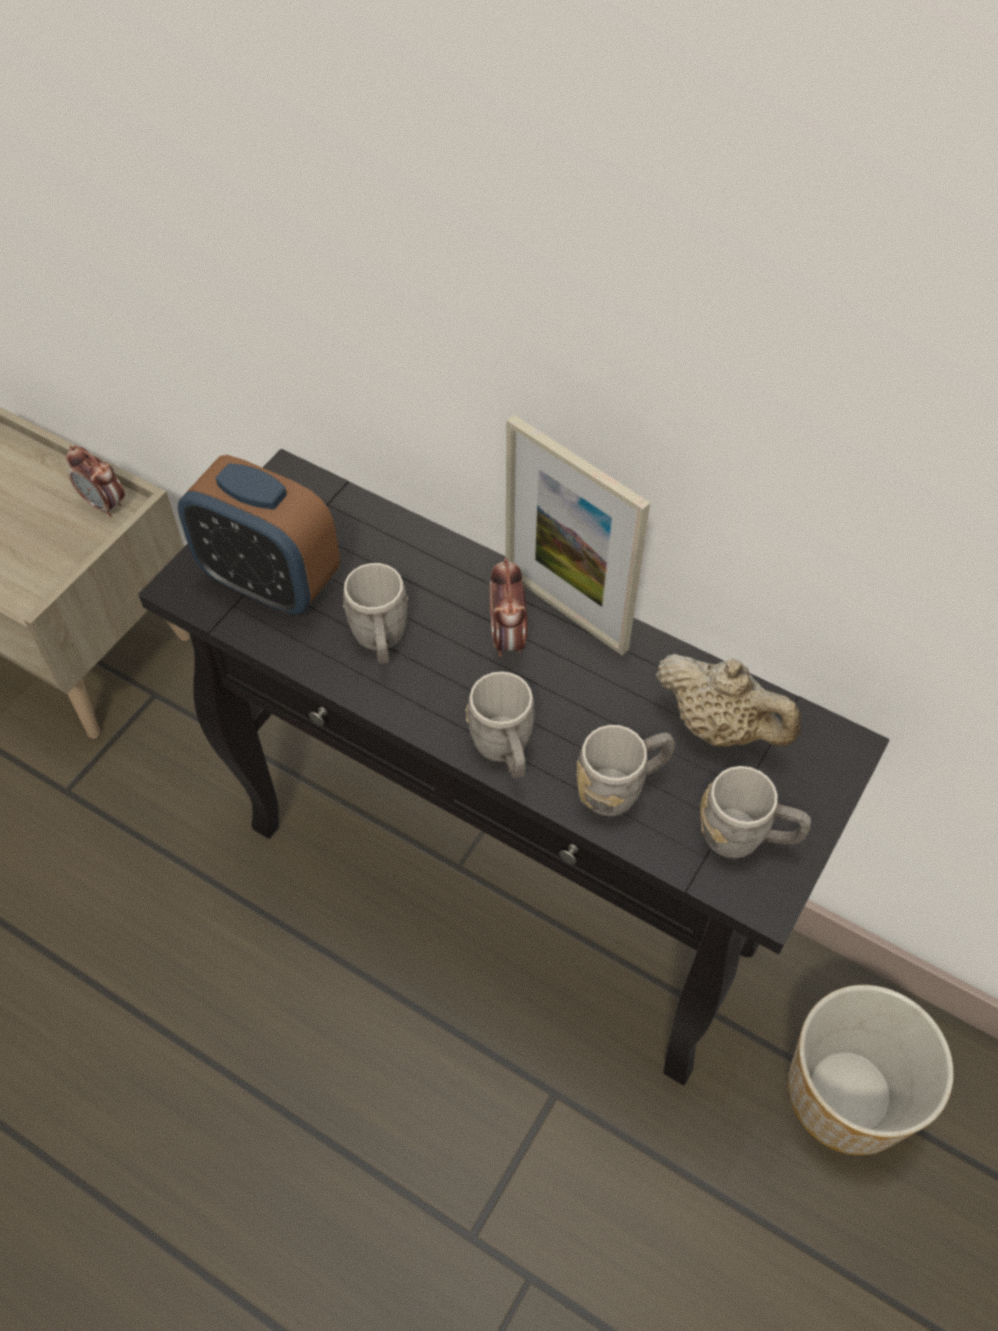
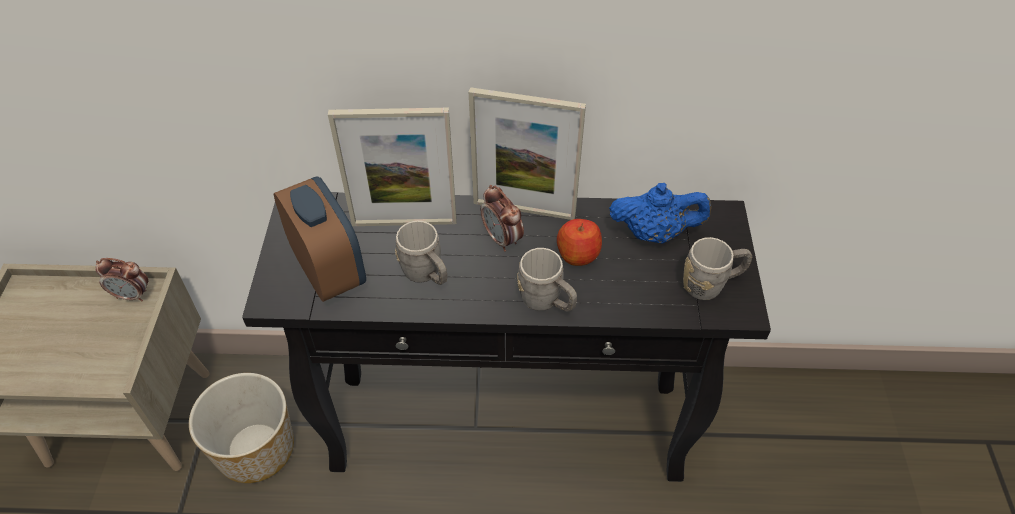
camera: 30 degrees left, 5 degrees down
alarm clock [178,455,340,614] -> alarm clock turned 120 degrees counterclockwise [274,176,366,302]
grey mug [577,725,675,816] -> none
beige teapot [656,654,801,747] -> blue teapot [609,183,712,244]
planter [788,985,954,1155] -> planter moved to [189,373,294,483]
none -> picture frame [328,108,457,226]
none -> apple [557,219,602,266]

